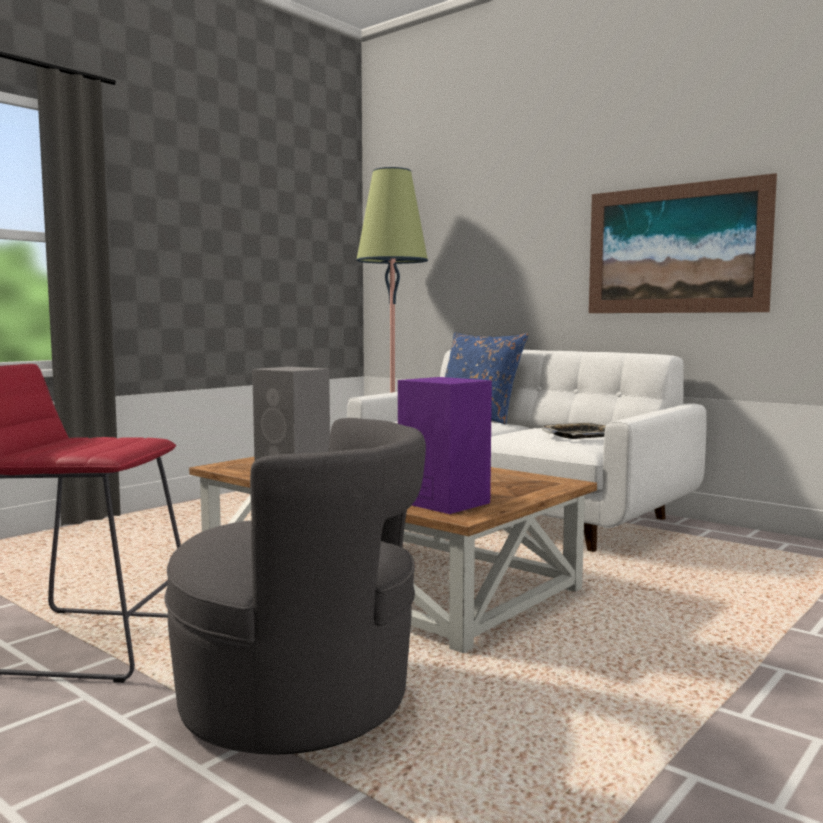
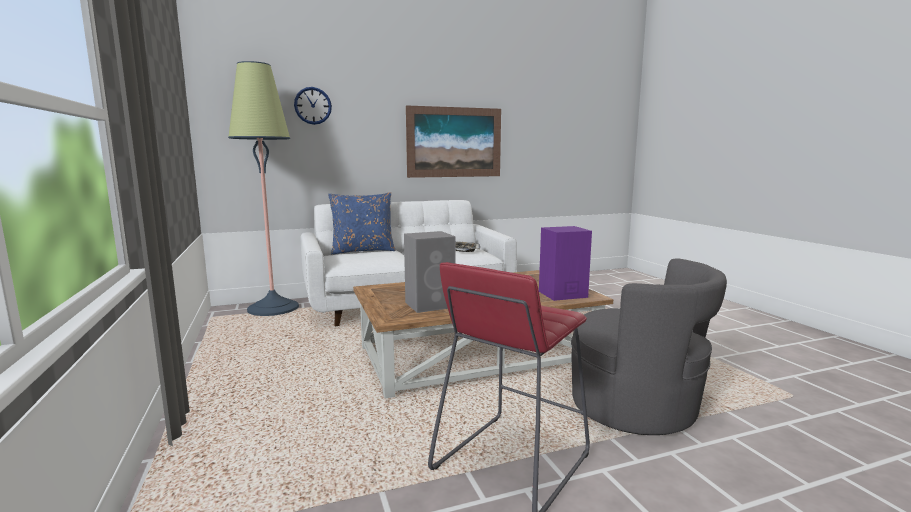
camera: 60 degrees left, 5 degrees up
grey armchair [164,418,426,754] -> grey armchair turned 90 degrees clockwise [571,259,727,435]
none -> wall clock [294,87,332,125]

